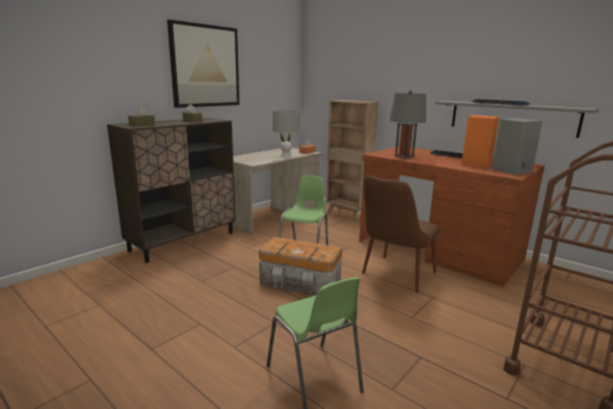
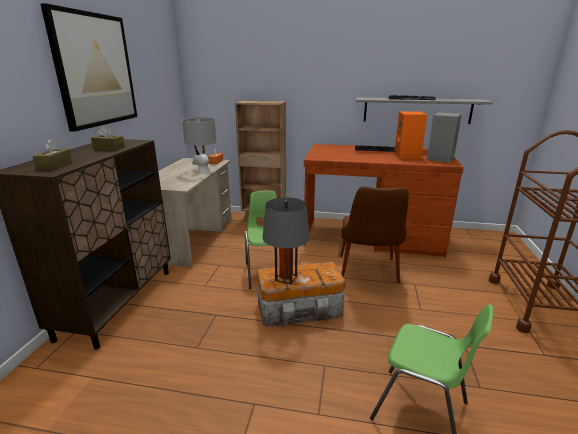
camera: 30 degrees left, 5 degrees up
grey table lamp [390,90,426,159] -> grey table lamp moved to [263,197,310,285]

